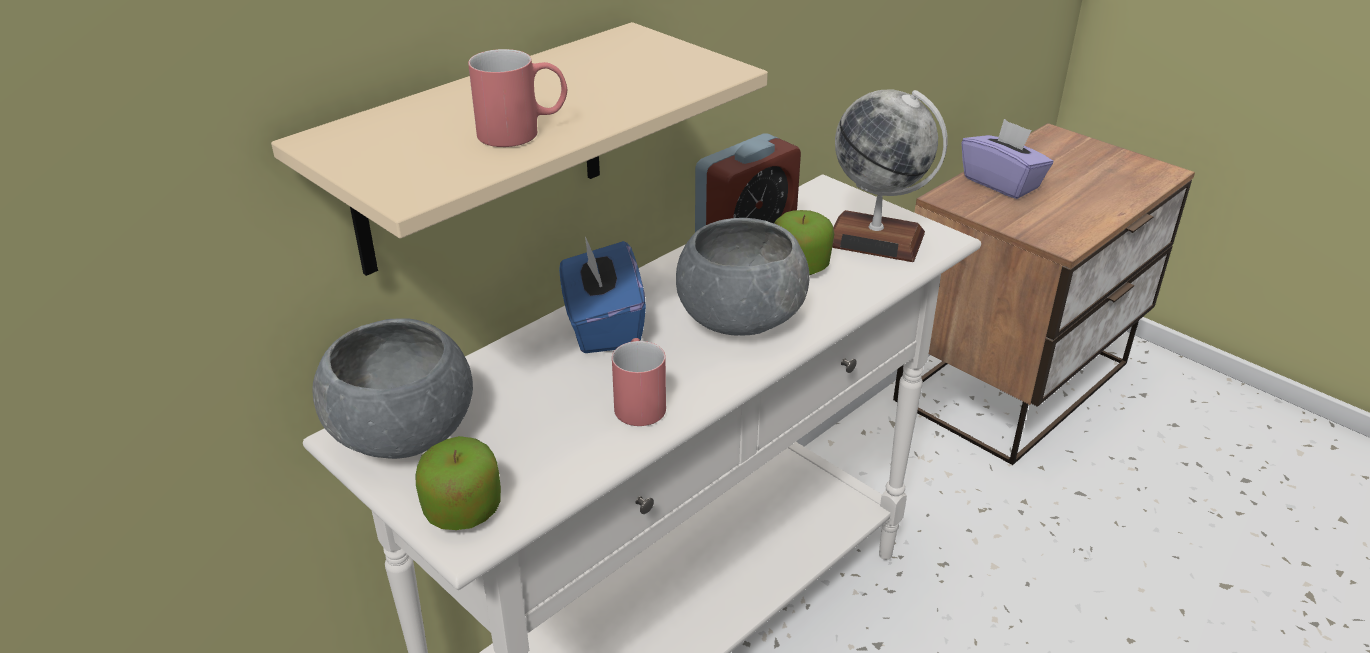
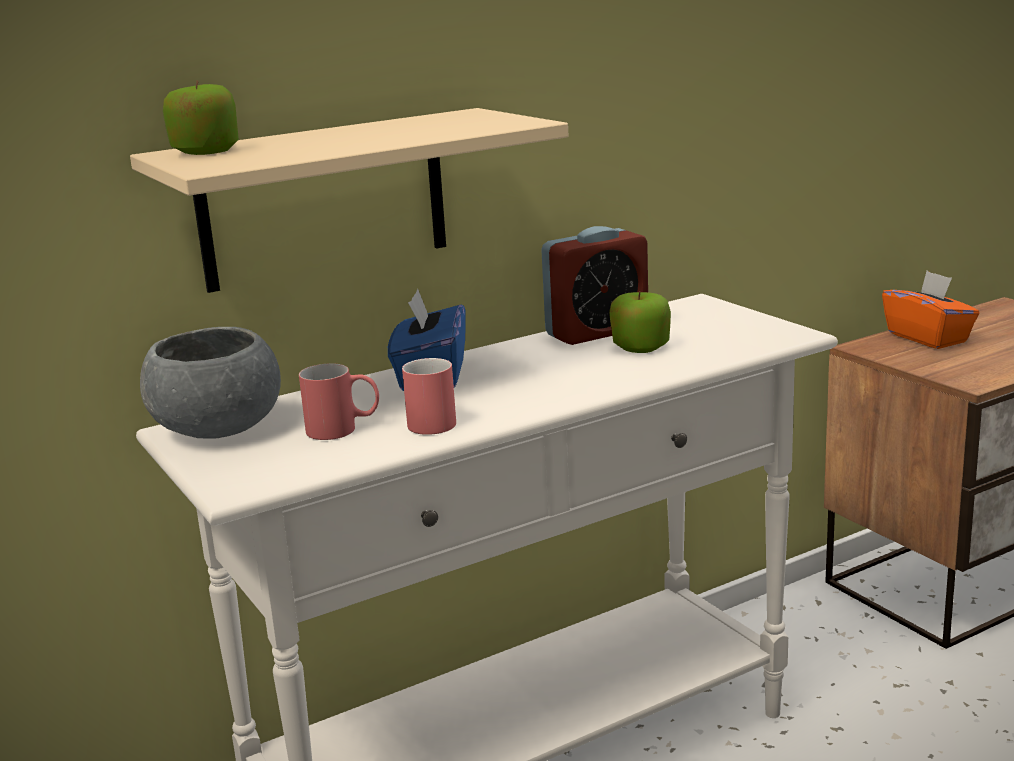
camera: 15 degrees right, 15 degrees down
apple [415,436,501,530] -> apple moved to [163,81,239,155]
red mug [468,49,567,147] -> red mug moved to [299,363,379,440]
grey bowl [676,218,810,336] -> none
globe [832,89,948,262] -> none
purple tissue box [961,119,1053,199] -> orange tissue box [882,271,980,349]

